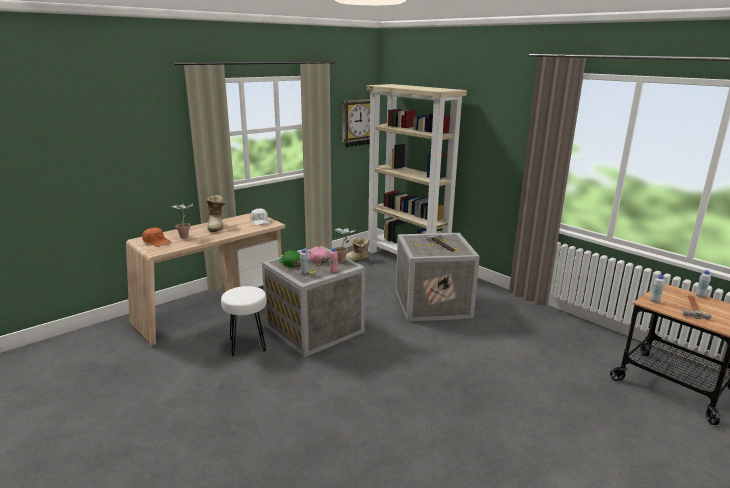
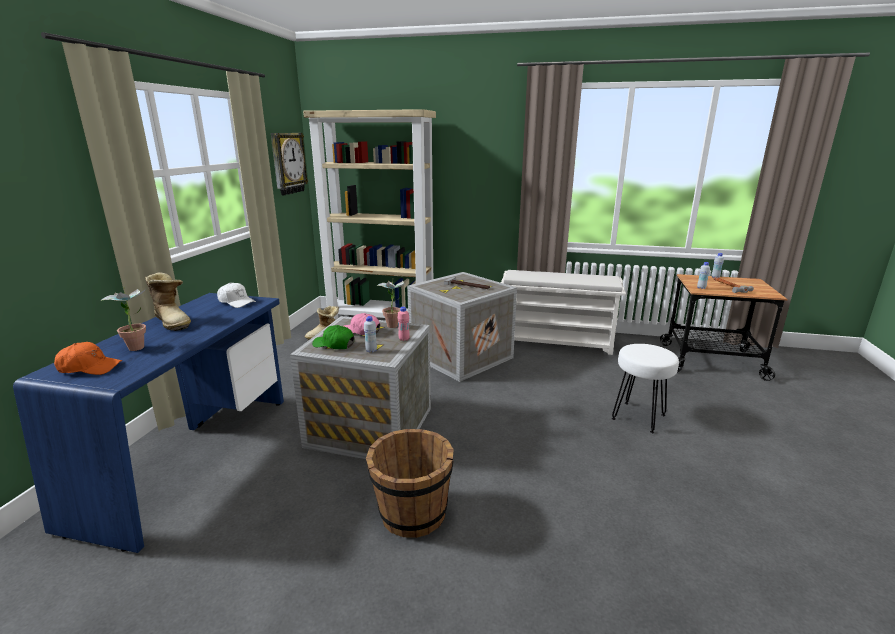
camera: 35 degrees left, 0 degrees up
beige desk [126,213,285,346] -> blue desk [13,293,284,553]
white stool [221,286,267,356] -> white stool moved to [612,344,679,433]
none -> brown bucket [366,429,454,538]
none -> white shoe rack [501,270,626,355]

